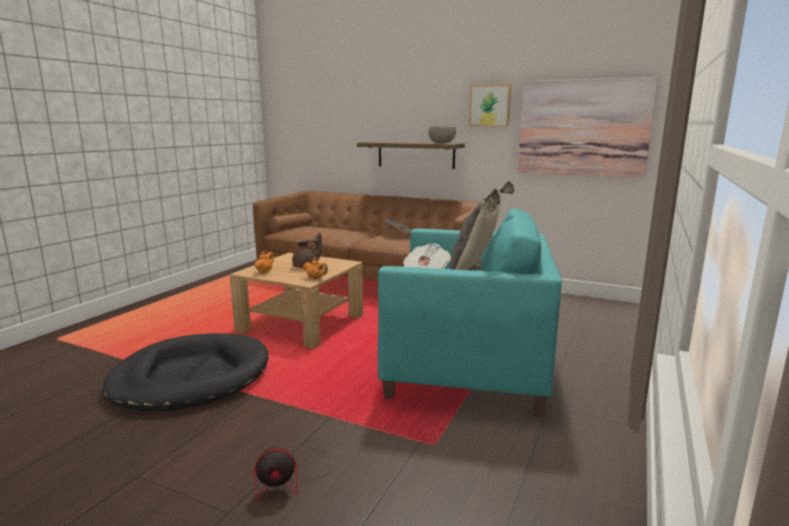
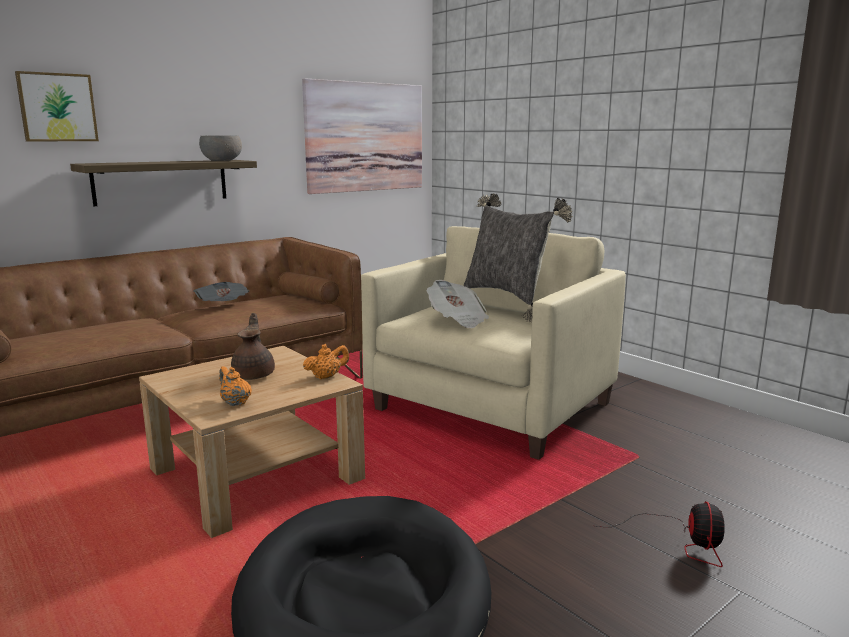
camera: 65 degrees left, 0 degrees up
turquoise armchair [378,208,562,417] -> beige armchair [361,226,626,460]
picture [469,84,511,126] -> picture moved to [15,71,99,142]

